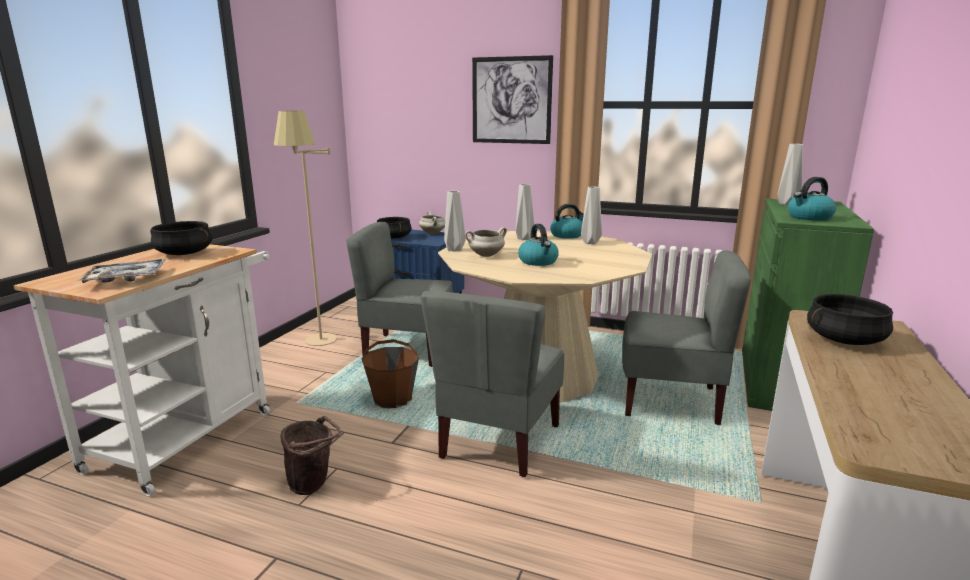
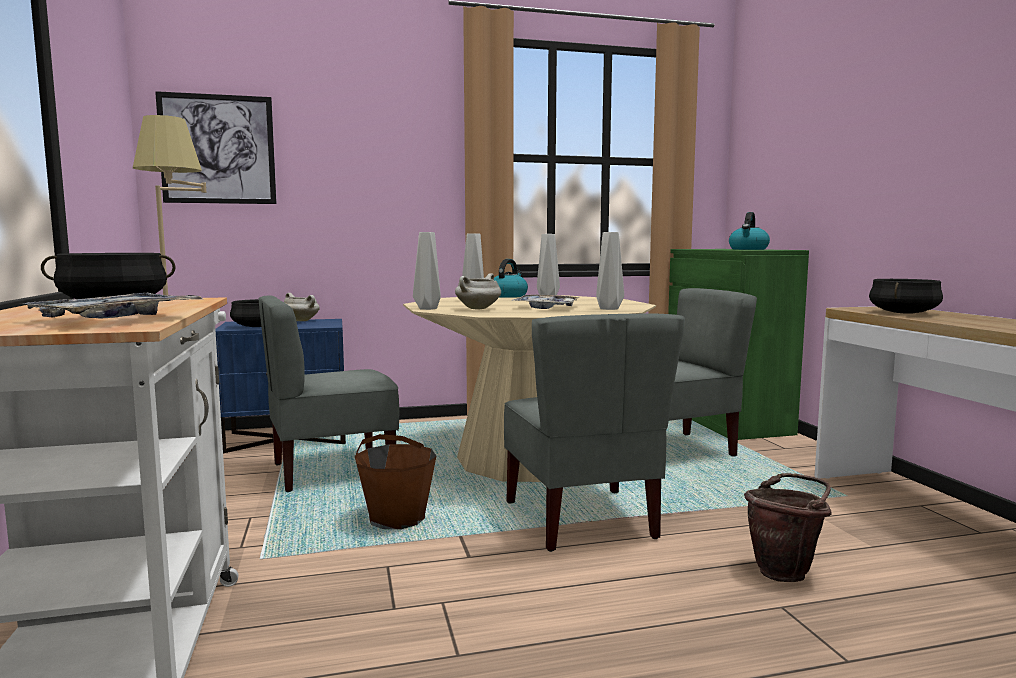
camera: 35 degrees left, 10 degrees down
brown bucket [280,416,341,495] -> brown bucket moved to [744,473,831,582]
picture [472,55,553,144] -> picture moved to [155,91,277,204]
kettle [518,224,559,266] -> tray [511,295,580,309]
grey vase [777,144,803,205] -> grey vase moved to [596,232,624,310]

